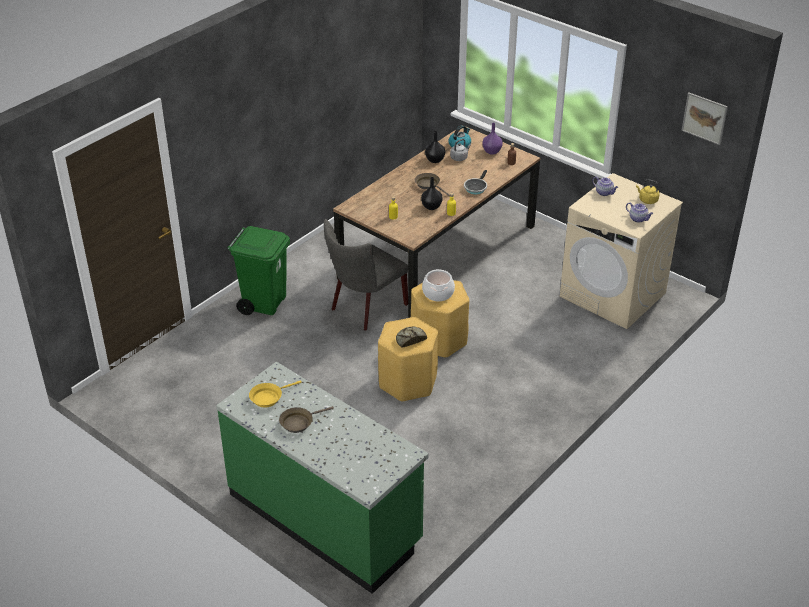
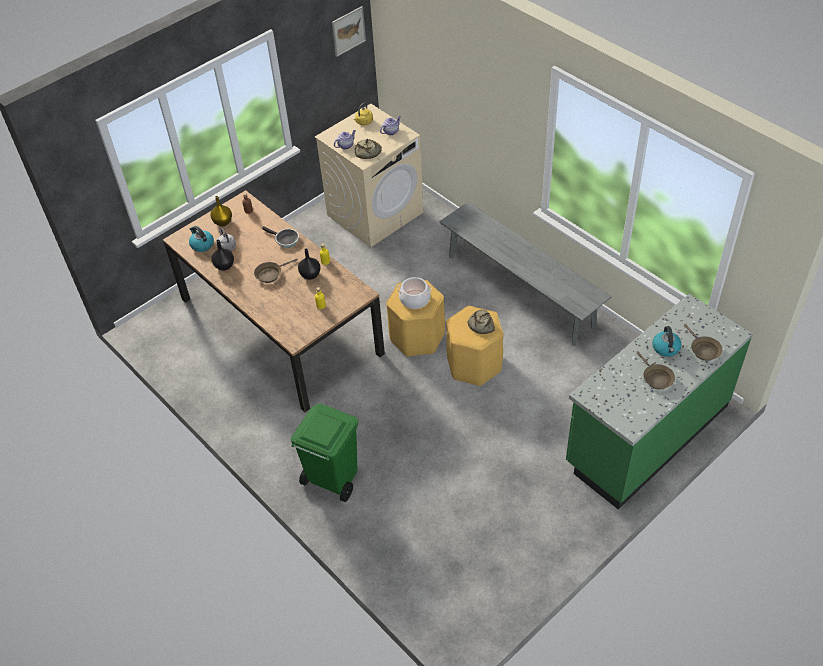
camera: 80 degrees left, 10 degrees up
yellow frying pan [249,380,302,407] -> none
grey chair [324,219,408,330] -> none
purple vase [482,123,503,155] -> yellow vase [211,196,232,226]
none -> bread [355,139,382,159]
none -> grey bench [439,202,612,346]
none -> kettle [652,326,682,357]
none -> brown frying pan [684,324,722,361]

